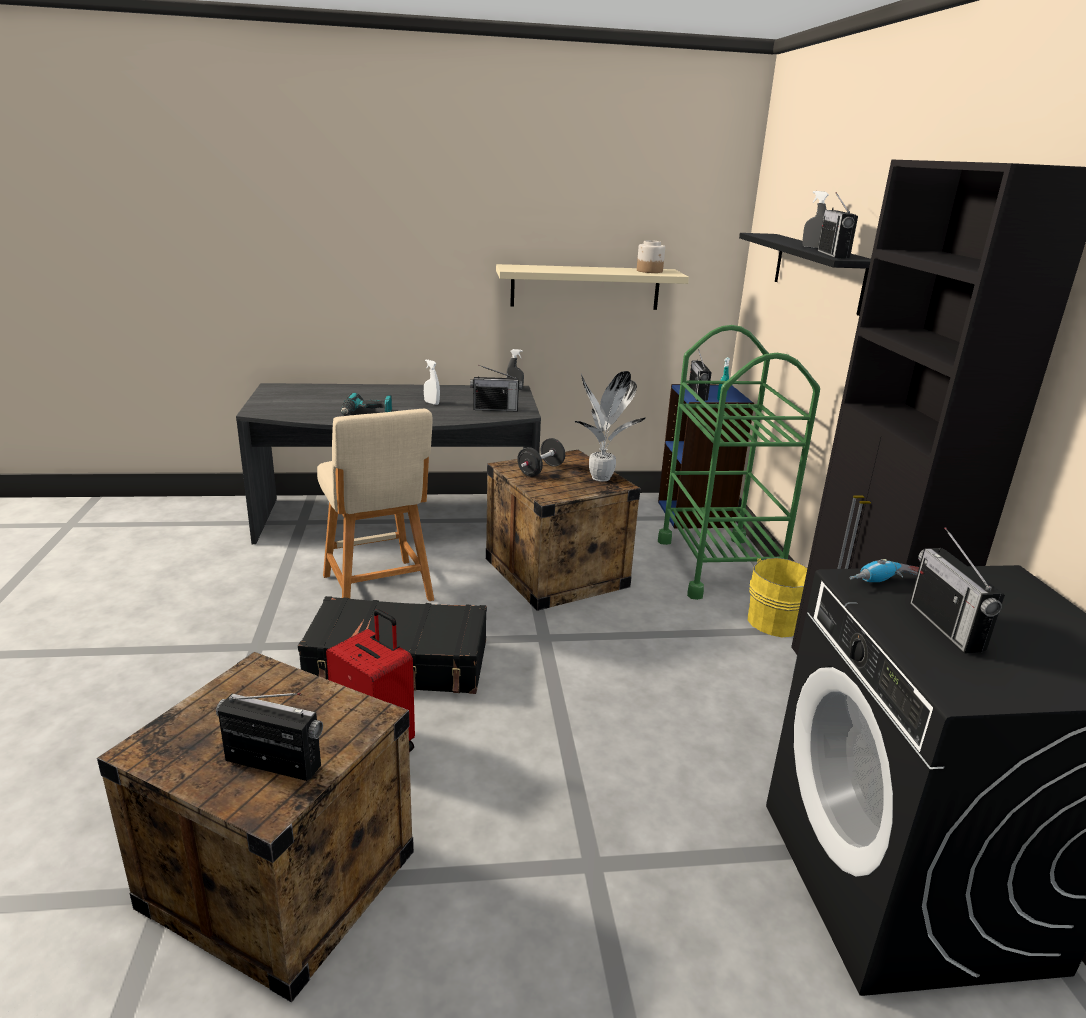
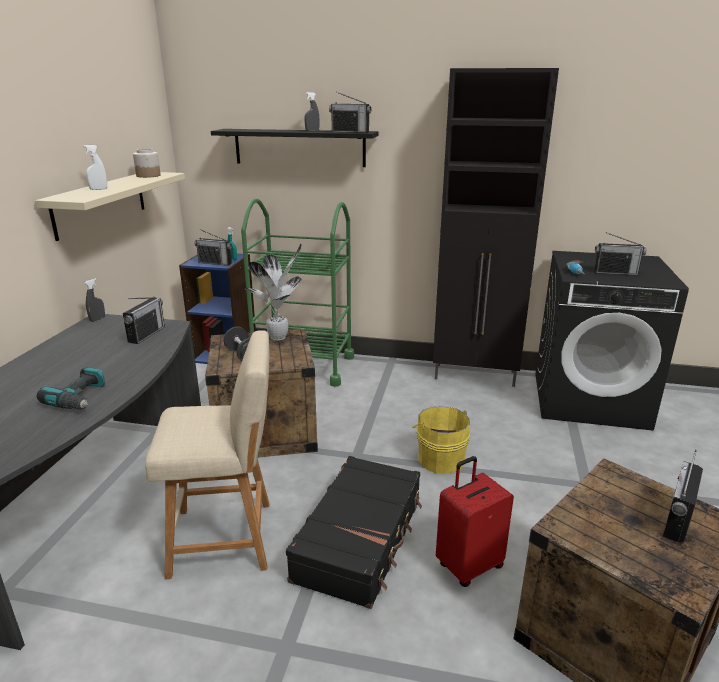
camera: 70 degrees left, 0 degrees up
white spray bottle [424,360,440,405] -> white spray bottle moved to [83,145,107,190]
yellow bucket [748,558,807,637] -> yellow bucket moved to [412,406,470,474]

